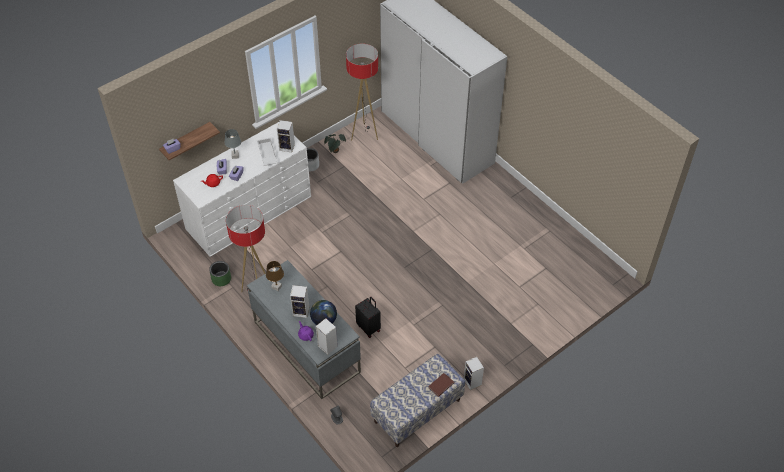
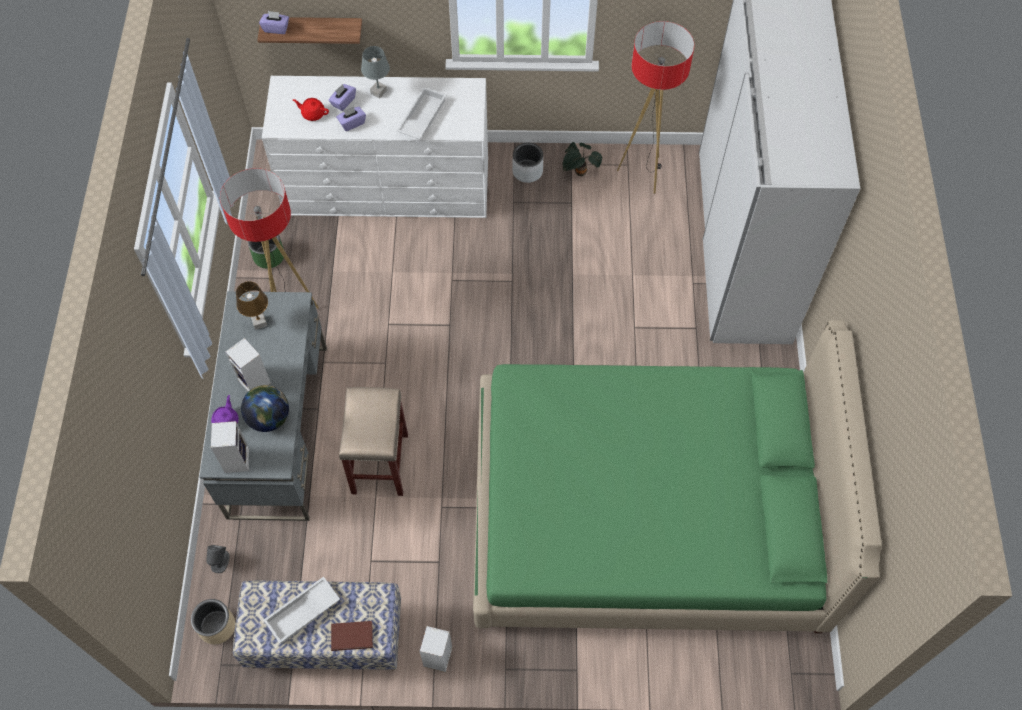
camera: 40 degrees right, 10 degrees up
speaker [277,120,295,152] -> none
black suitcase [355,297,381,338] -> beige stool [339,387,408,496]
none -> beige planter [191,599,235,645]
none -> white tray [264,577,340,644]
none -> green bed [473,320,882,633]

